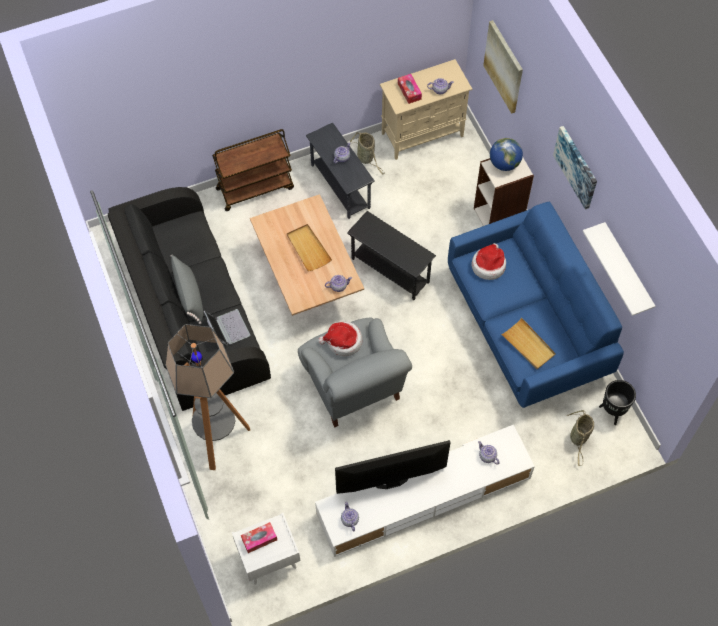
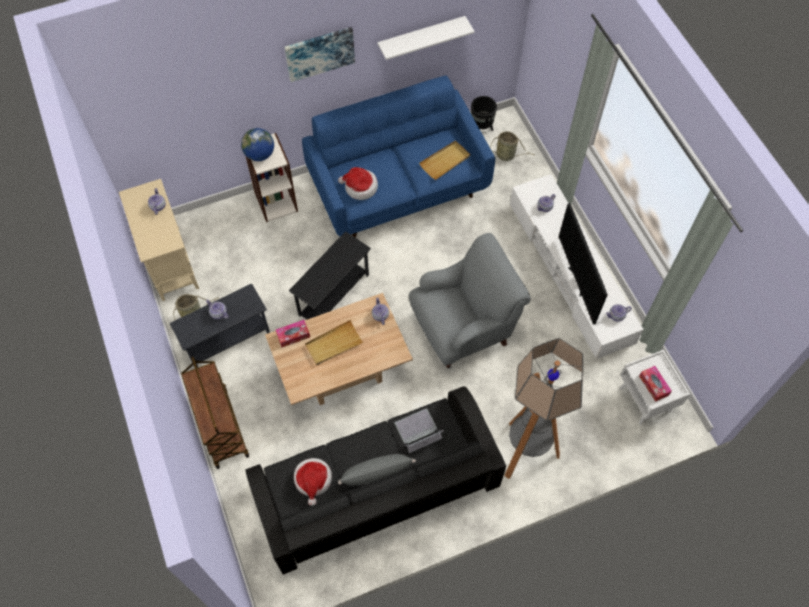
camera: 90 degrees left, 0 degrees up
hat [318,322,362,356] -> hat moved to [294,458,332,506]
tissue box [398,74,422,104] -> tissue box moved to [276,320,310,347]
picture [483,20,523,114] -> none

